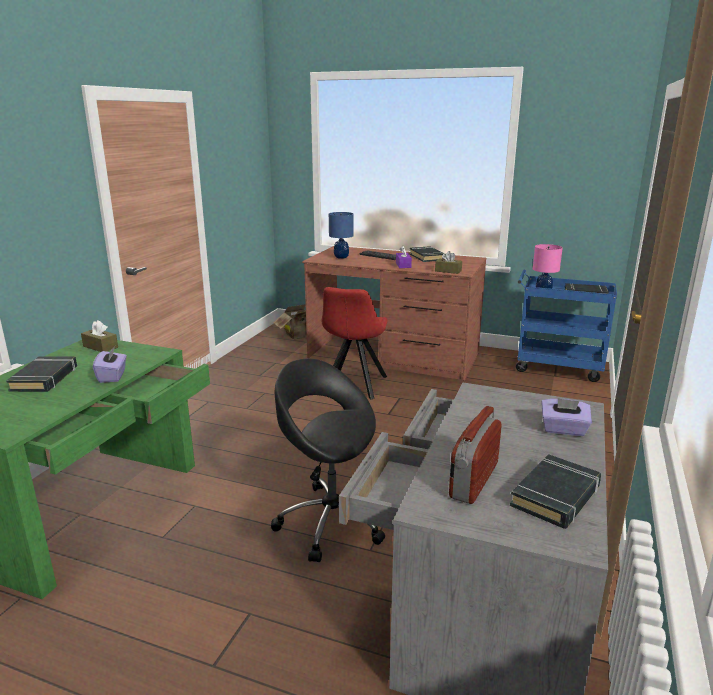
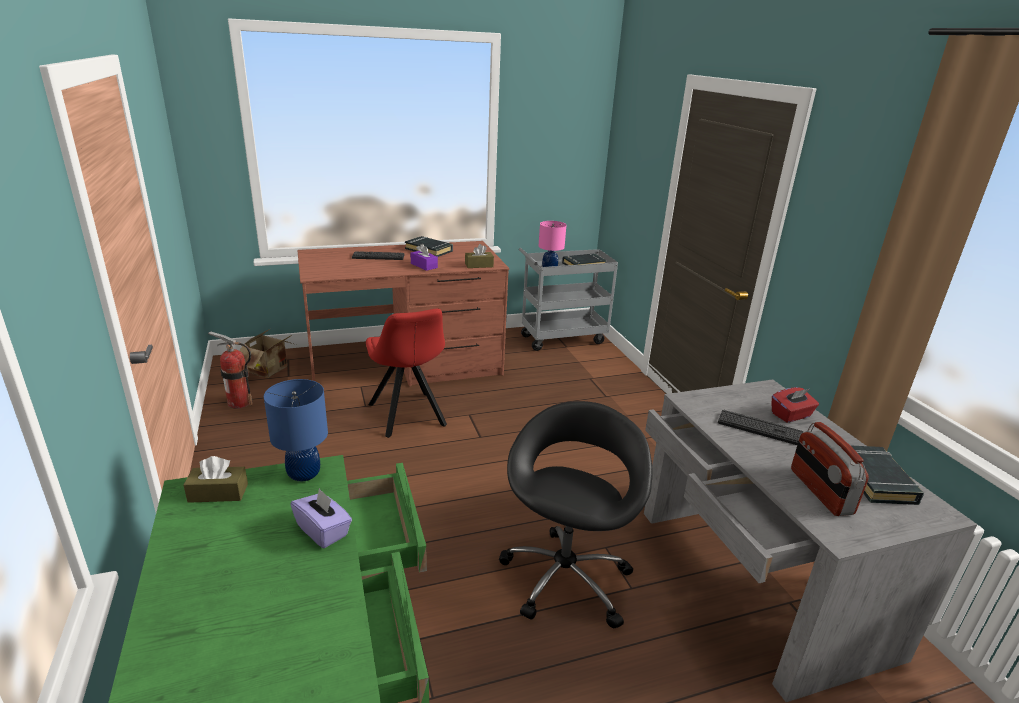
camera: 40 degrees left, 5 degrees up
black book [6,356,77,392] -> none
black office chair [271,358,385,562] -> black office chair turned 135 degrees clockwise [499,401,653,628]
blue table lamp [329,212,354,259] -> blue table lamp moved to [264,379,328,482]
blue cart [516,270,617,382] -> grey cart [519,248,618,351]
purple tissue box [541,398,592,436] -> red tissue box [772,387,819,422]
none -> fire extinguisher [208,331,253,409]
none -> keyboard [718,410,803,445]

